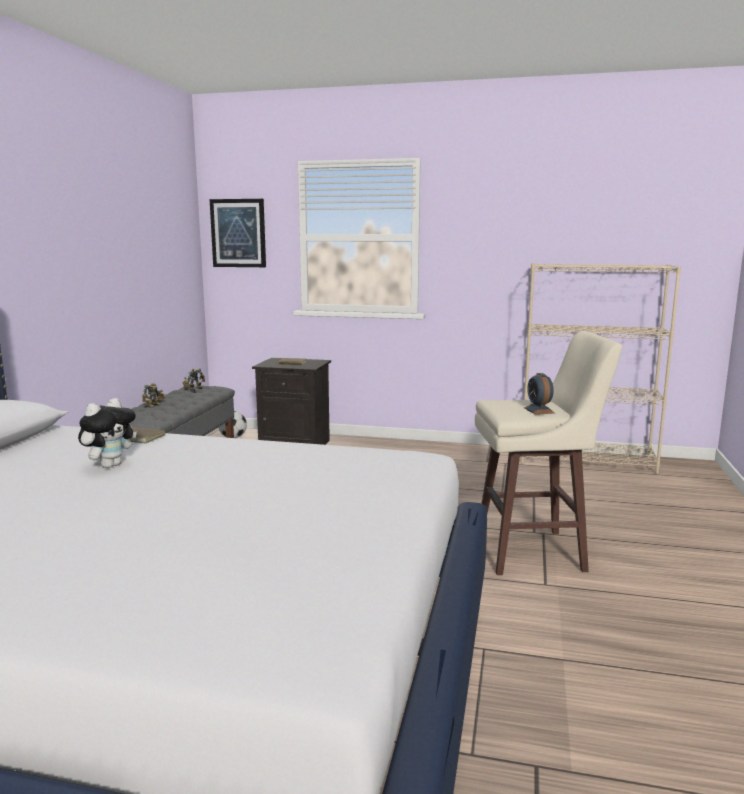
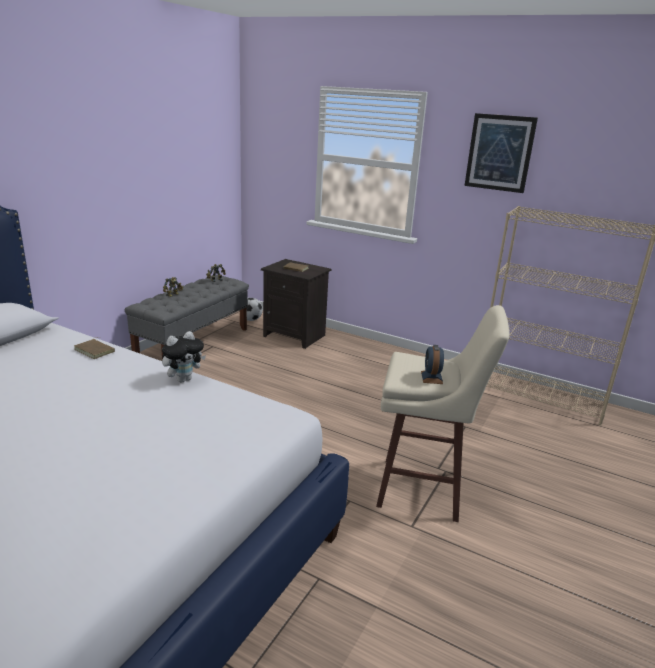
camera: 15 degrees right, 10 degrees up
plush toy [78,398,137,468] -> plush toy moved to [162,331,206,382]
picture [210,199,266,267] -> picture moved to [465,113,538,193]

